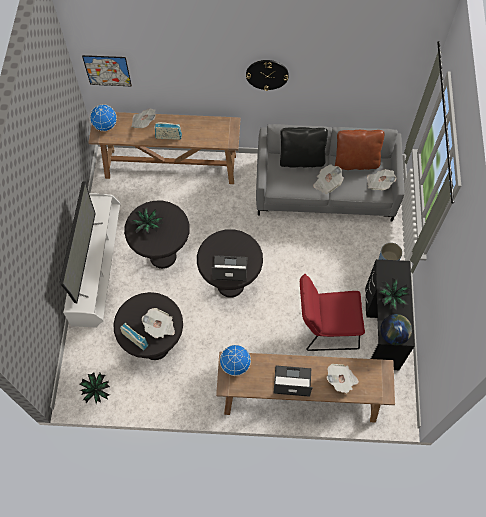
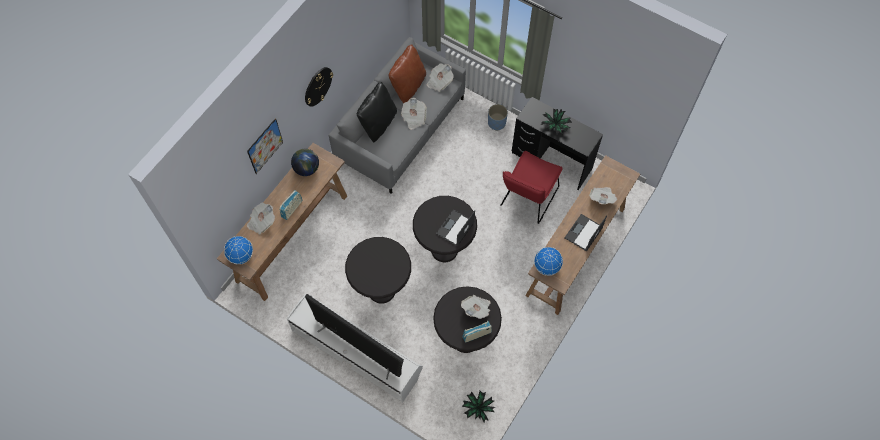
camera: 60 degrees left, 0 degrees up
picture [82,55,132,86] -> picture moved to [247,118,283,174]
potted plant [131,207,163,234] -> none
globe [380,314,412,345] -> globe moved to [291,149,319,176]

